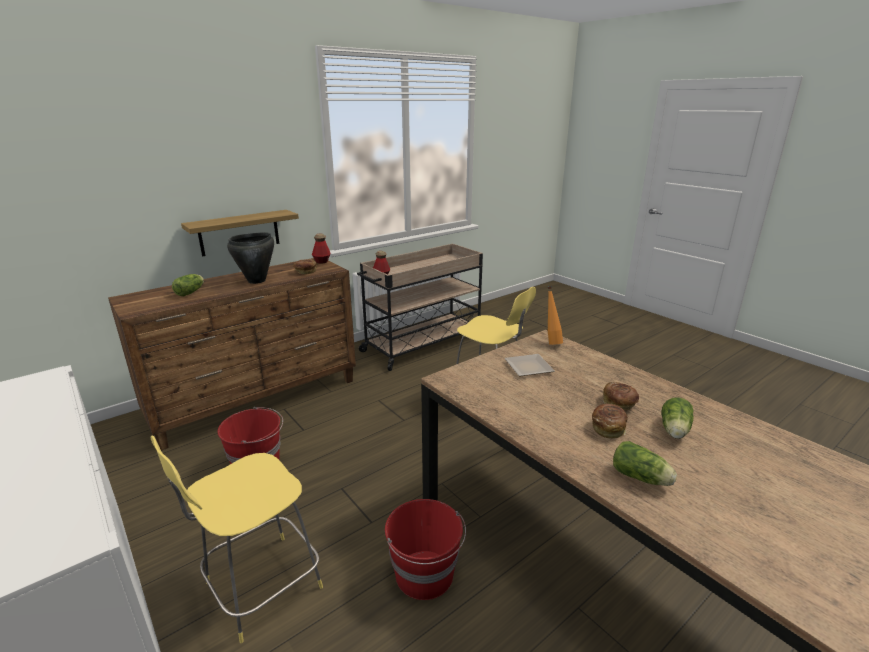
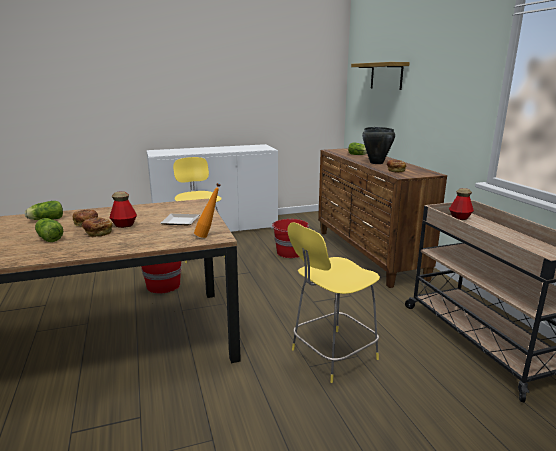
camera: 110 degrees right, 5 degrees down
shelf [181,210,299,257] -> shelf moved to [351,62,410,90]
bottle [312,234,330,263] -> bottle moved to [110,191,137,228]

